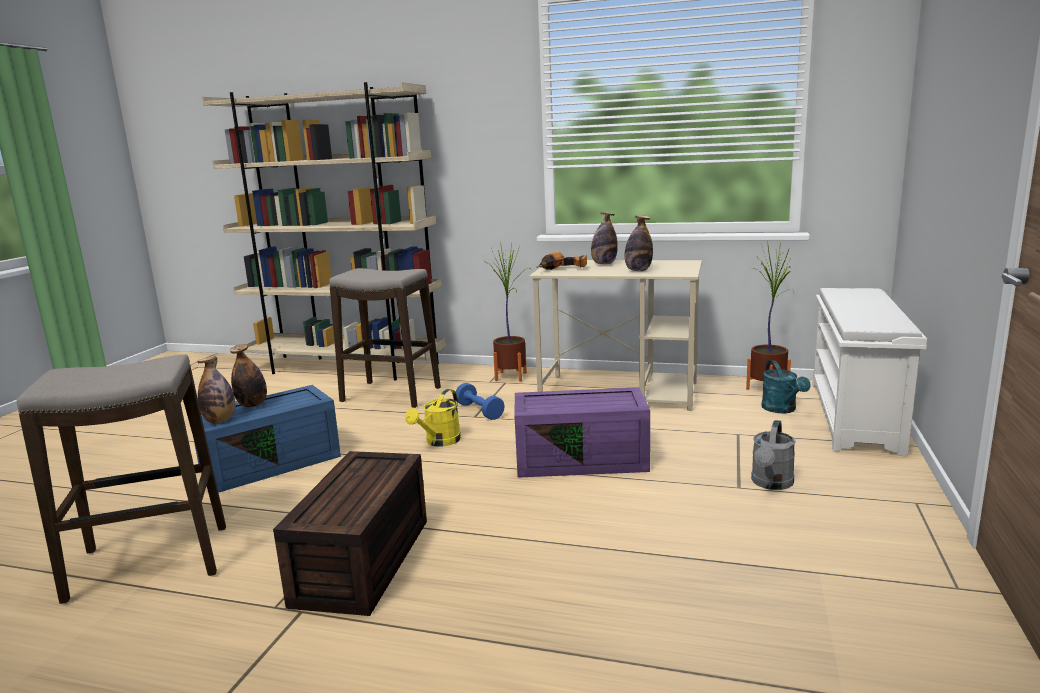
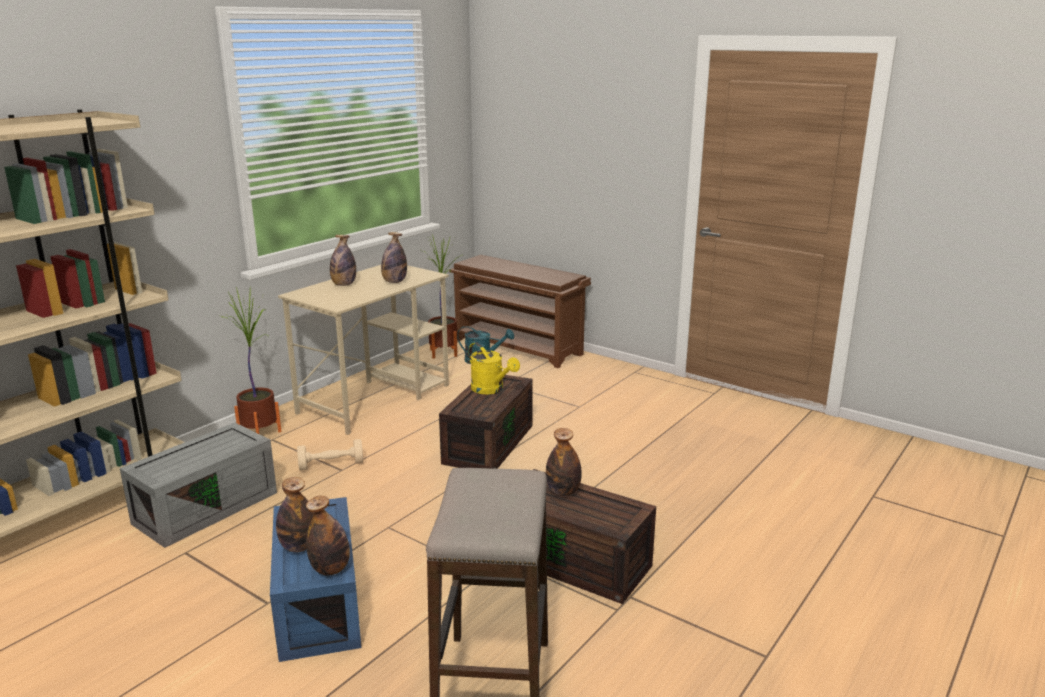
camera: 70 degrees left, 5 degrees up
stool [329,268,441,408] -> grey storage box [120,423,277,548]
yellow watering can [405,389,461,446] -> yellow watering can moved to [469,342,520,395]
blue dumbbell [456,383,505,420] -> beige dumbbell [297,439,363,471]
purple storage box [514,387,650,478] -> brown storage box [439,375,533,469]
power drill [537,252,587,270] -> none
grey watering can [751,420,796,490] -> none
white shoe rack [812,288,927,456] -> brown shoe rack [449,255,591,368]
none -> bottle [546,428,582,496]

